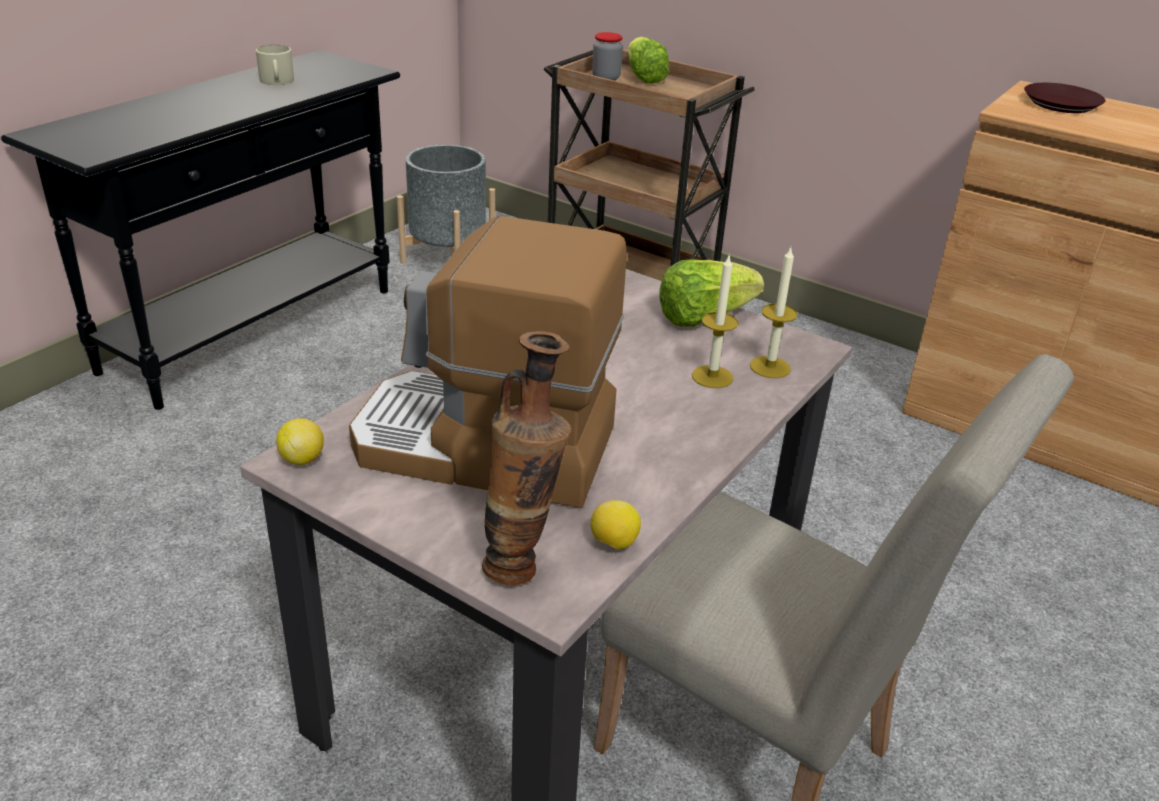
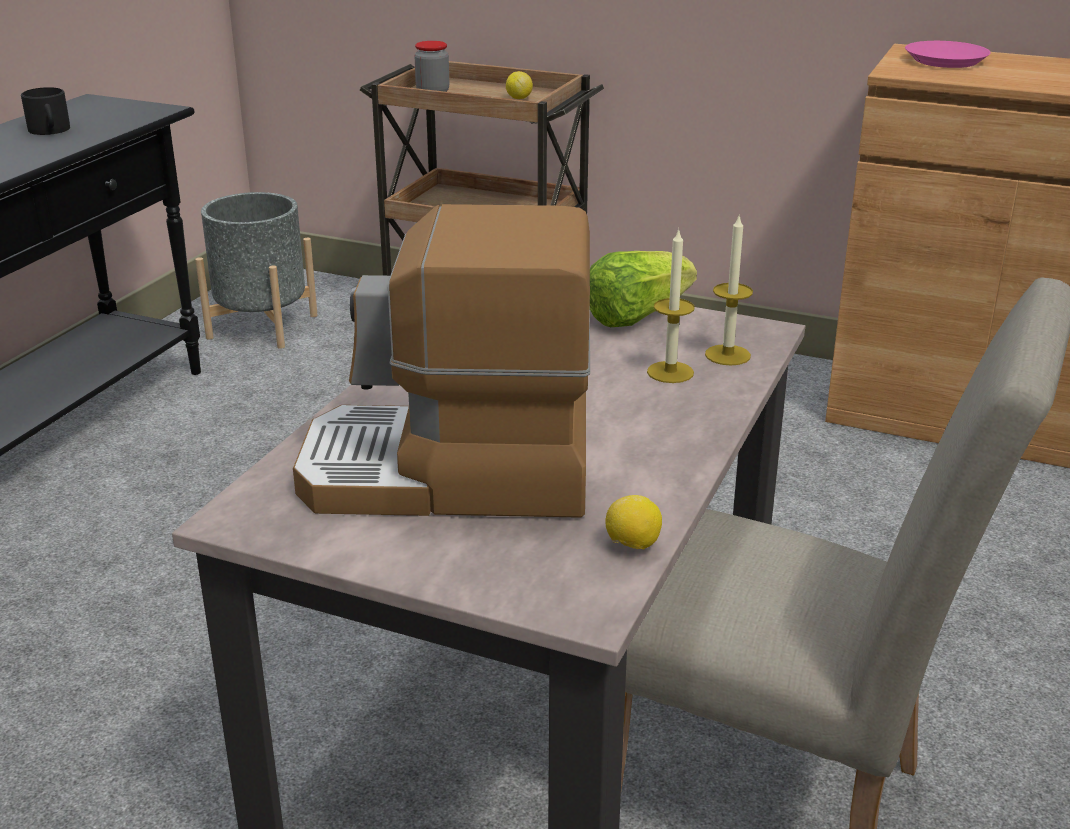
camera: 10 degrees left, 5 degrees down
beige mug [256,45,294,85] -> black mug [21,87,70,135]
lemon [276,418,324,465] -> lemon moved to [506,71,533,99]
vase [482,331,571,585] -> none
lettuce [628,37,669,84] -> none
brown plate [1024,83,1105,113] -> pink plate [905,41,991,68]

